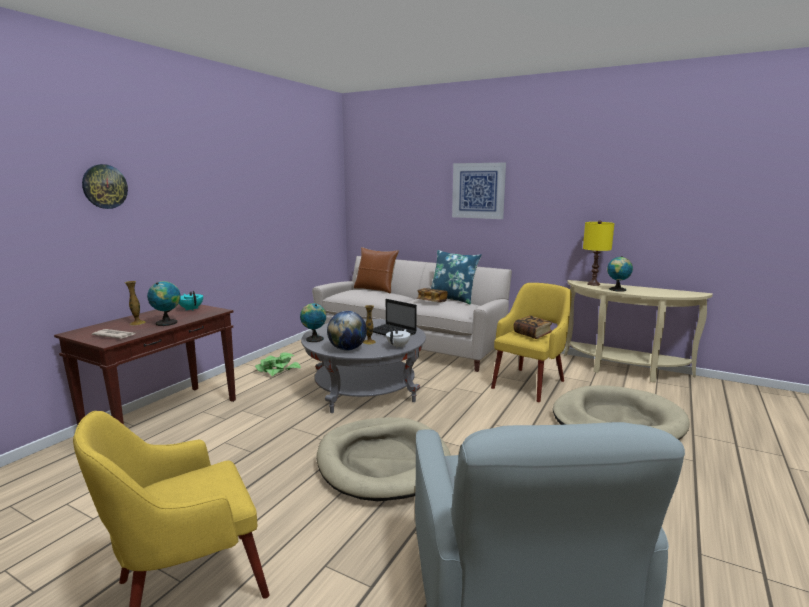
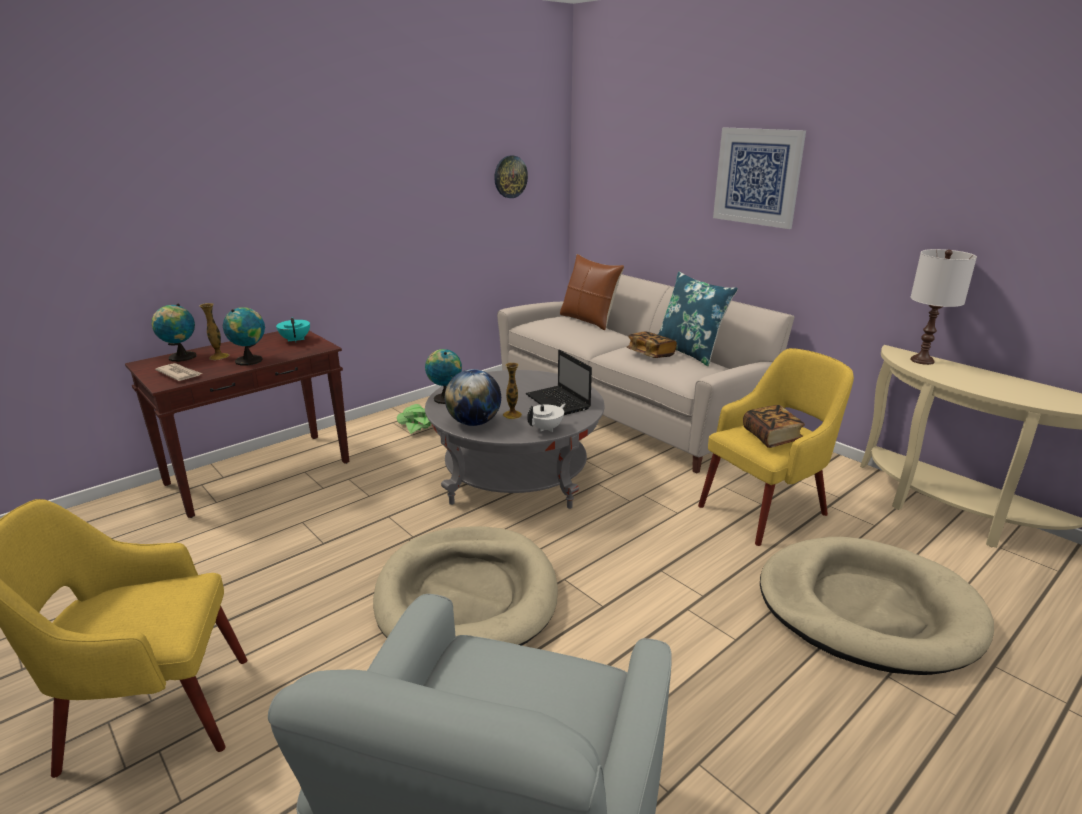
camera: 20 degrees right, 10 degrees up
wall clock [82,164,128,209] -> wall clock moved to [494,155,528,198]
yellow table lamp [583,220,615,286] -> white table lamp [910,249,977,365]
globe [607,256,633,292] -> globe moved to [152,304,196,362]

